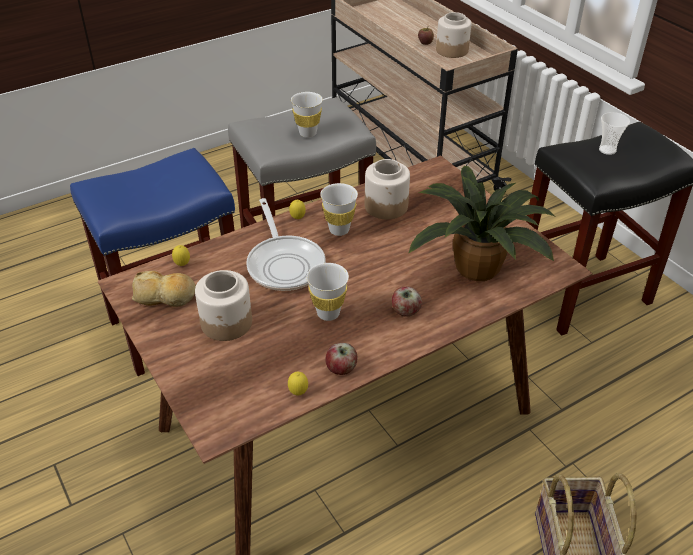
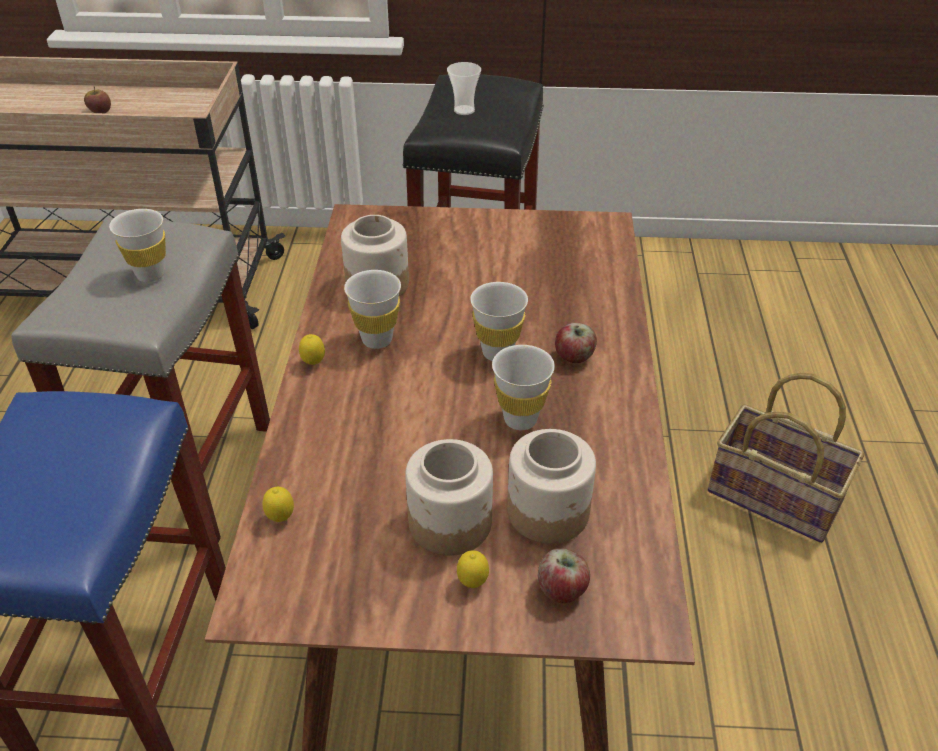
camera: 55 degrees left, 0 degrees up
bread [132,271,196,307] -> none
frying pan [246,198,325,291] -> none
lemon [288,372,308,395] -> lemon moved to [457,550,489,588]
apple [325,343,357,375] -> apple moved to [538,548,590,603]
potted plant [408,166,556,281] -> none
jar [436,12,471,58] -> jar moved to [507,429,596,544]
none -> white cup [470,282,528,361]

